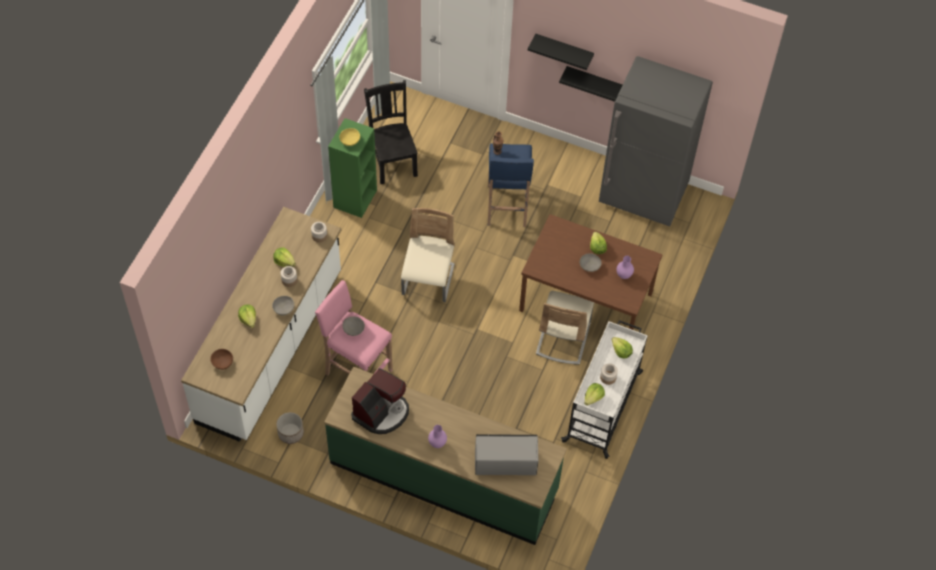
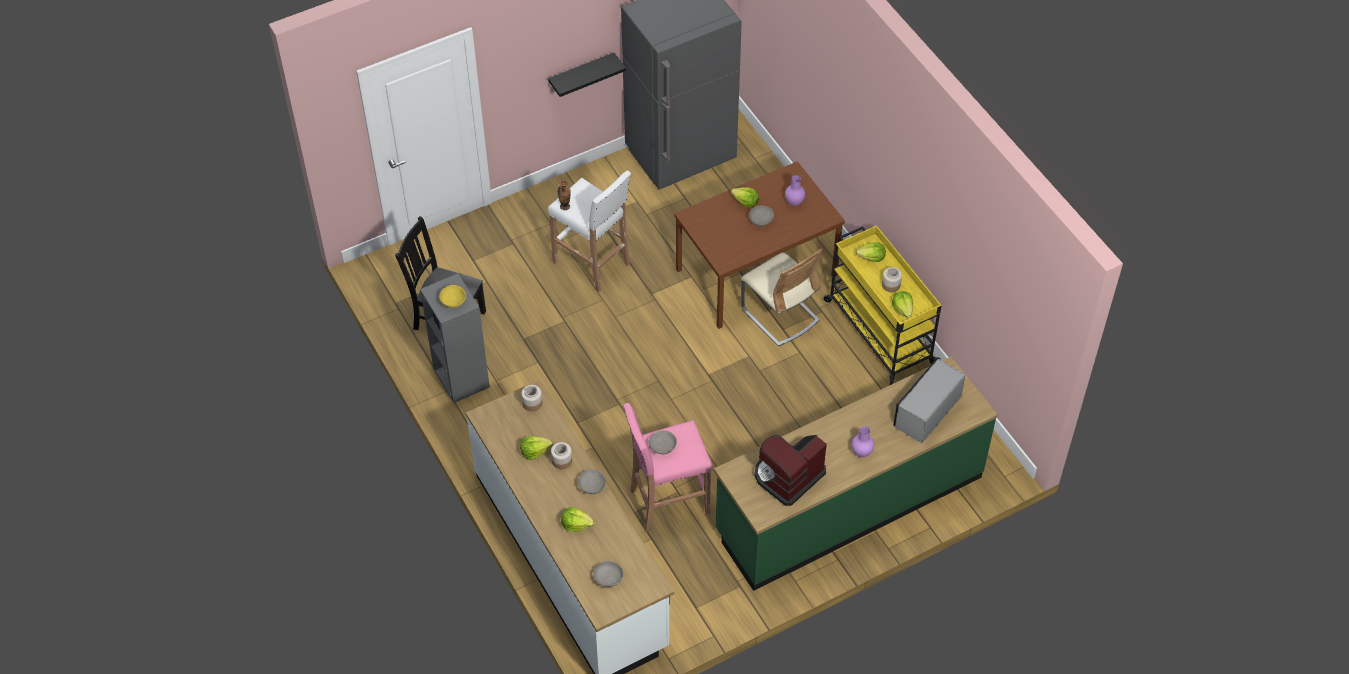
camera: 50 degrees left, 5 degrees down
brown bowl [210,349,233,370] -> grey bowl [593,561,623,587]
planter [276,412,304,444] -> none
green bookcase [328,118,377,218] -> grey bookcase [420,273,490,403]
coffee machine [351,368,409,434] -> coffee machine turned 120 degrees counterclockwise [754,435,827,506]
beige chair [401,208,455,302] -> none
blue stool [488,143,534,227] -> white stool [548,171,631,292]
black shelf [528,34,594,70] -> none
white cart [561,320,648,459] -> yellow cart [824,225,942,385]

